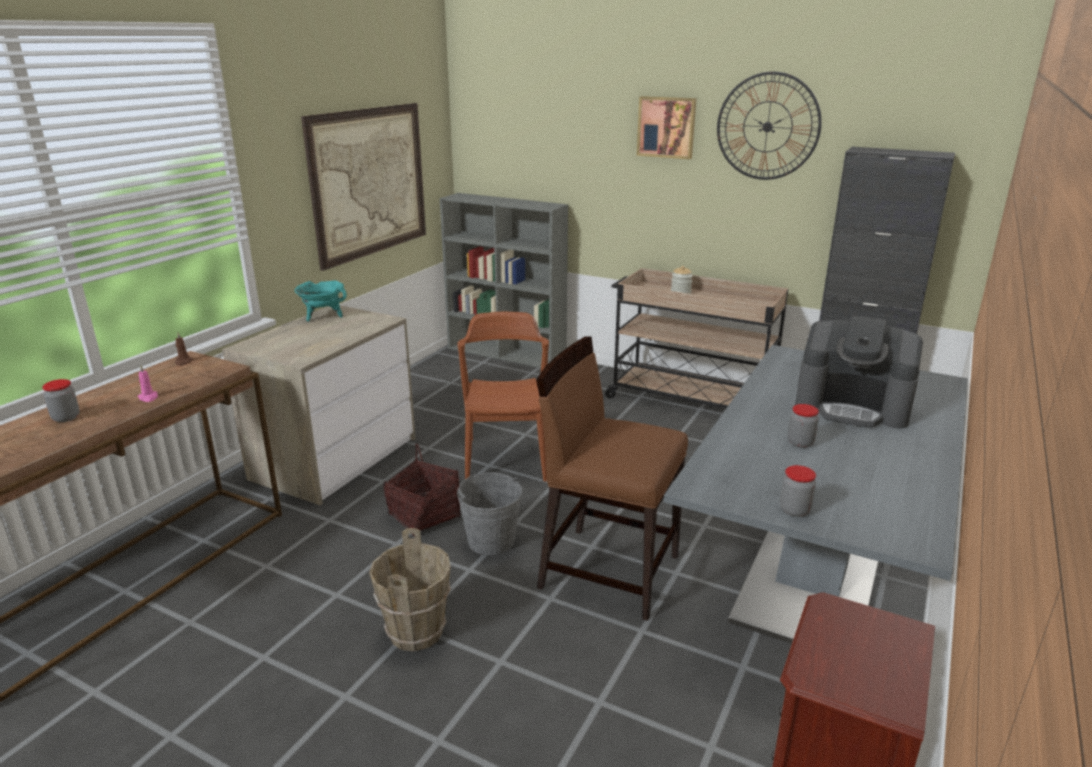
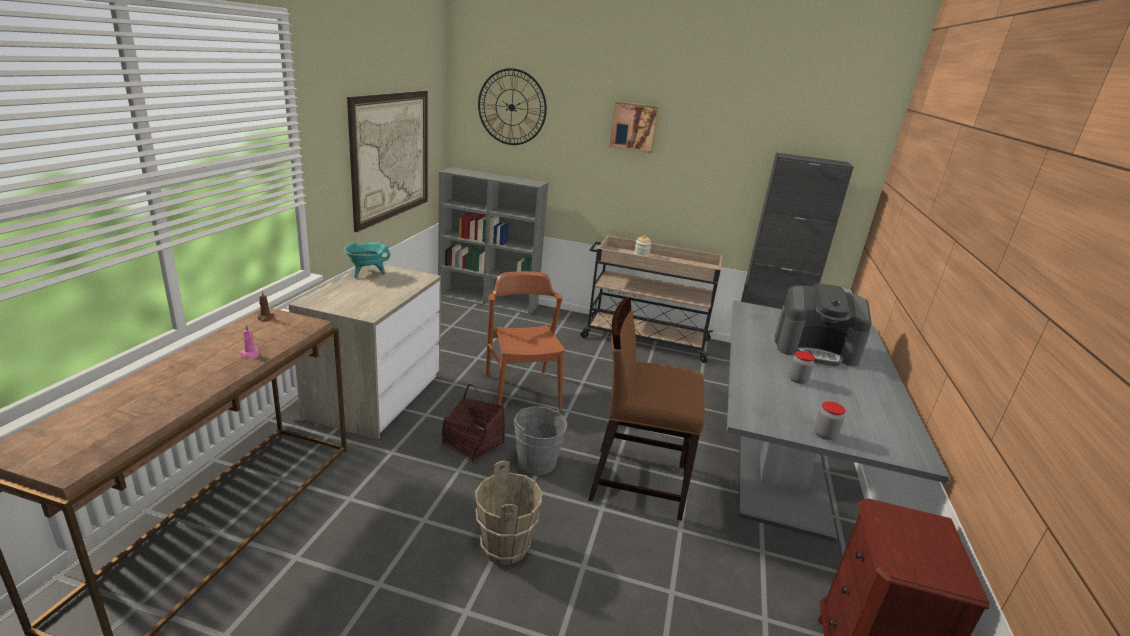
camera: 15 degrees left, 0 degrees up
jar [42,379,80,422] -> none
wall clock [717,72,822,180] -> wall clock moved to [478,68,547,145]

